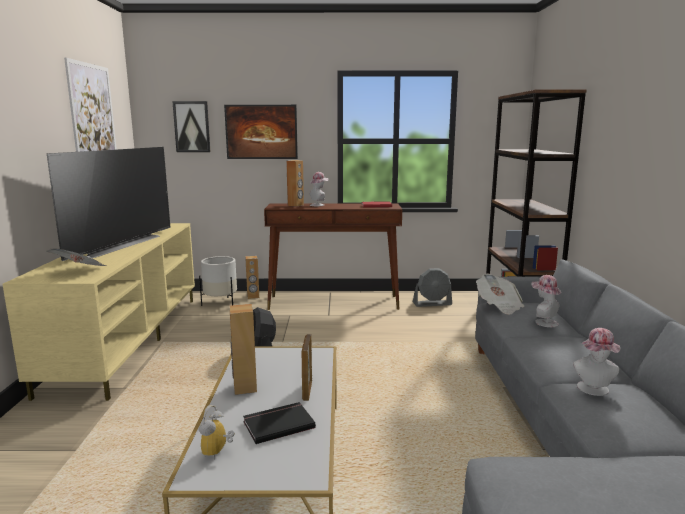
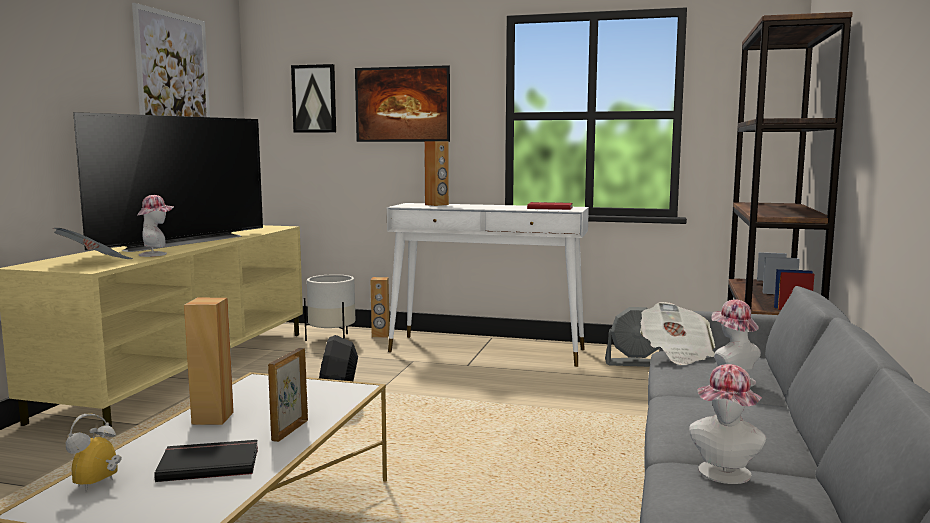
camera: 15 degrees right, 5 degrees down
brown console table [264,203,402,310] -> white console table [387,203,589,367]
hat [310,172,328,206] -> hat moved to [137,195,174,257]

